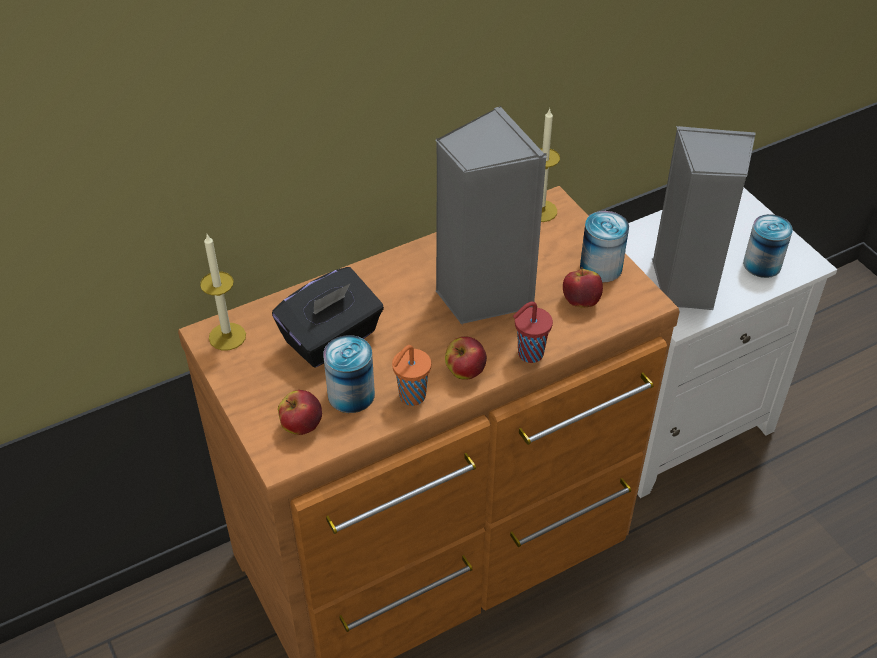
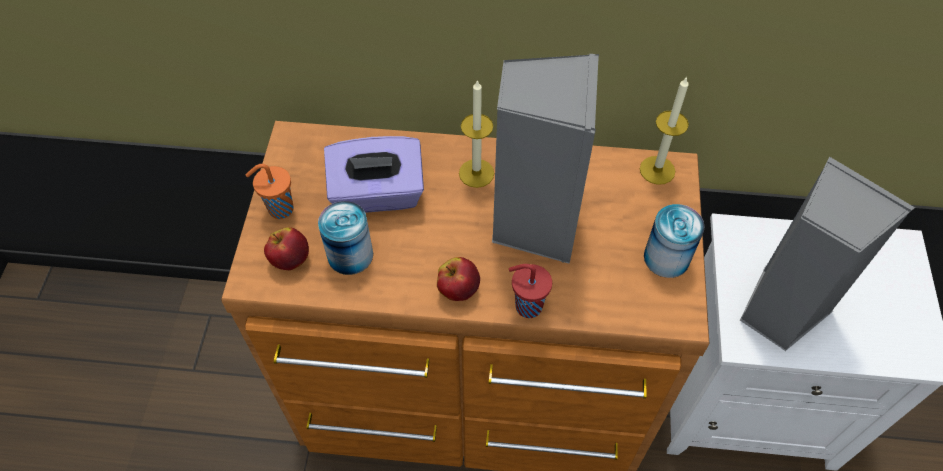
camera: 35 degrees right, 10 degrees up
candle [200,234,246,350] -> candle moved to [459,80,494,188]
black tissue box [272,267,384,367] -> purple tissue box [324,136,424,213]
orange cup [392,345,431,406] -> orange cup moved to [246,164,294,219]
apple [563,267,603,308] -> none
can [743,214,793,278] -> none

